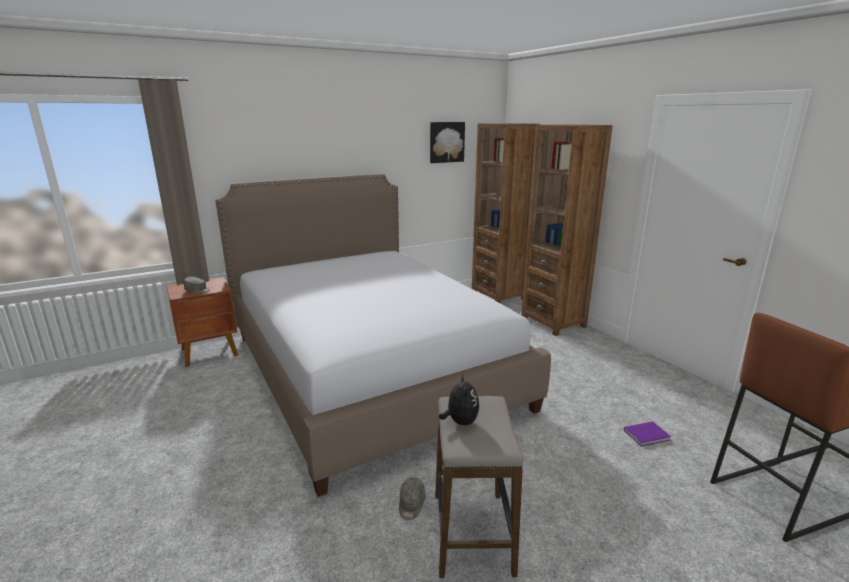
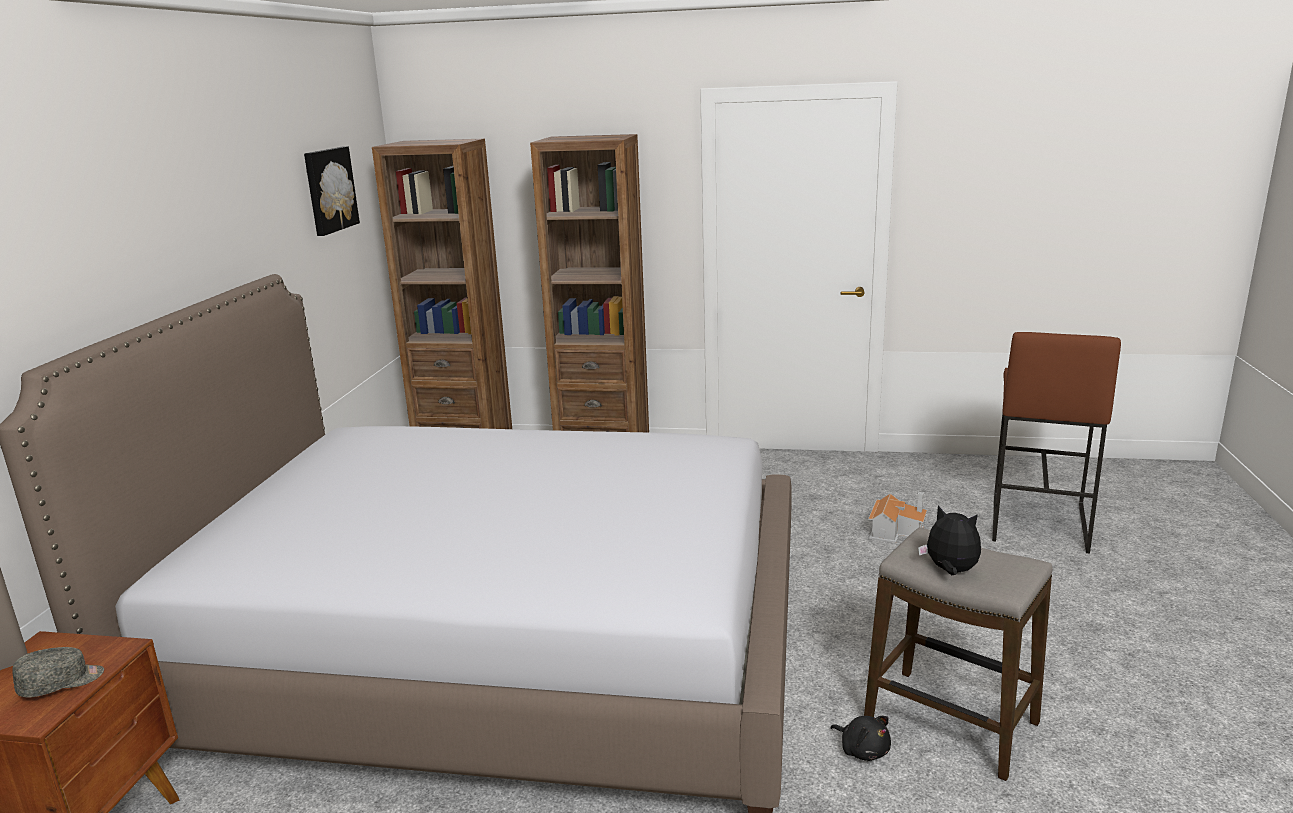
camera: 50 degrees left, 0 degrees up
grey cap [399,477,425,521] -> black plush toy [831,716,891,761]
purple book [624,421,671,446] -> toy house [868,492,927,543]

